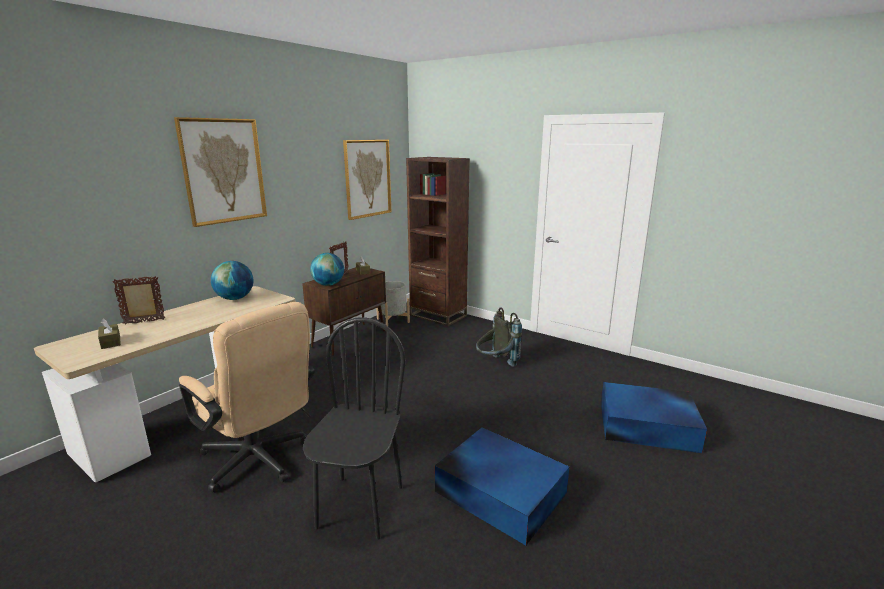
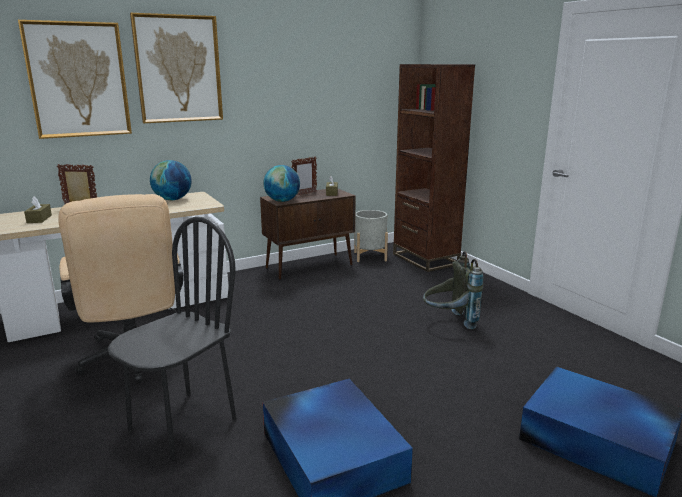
camera: 25 degrees right, 0 degrees up
picture [343,140,391,220] -> picture moved to [18,20,132,139]

